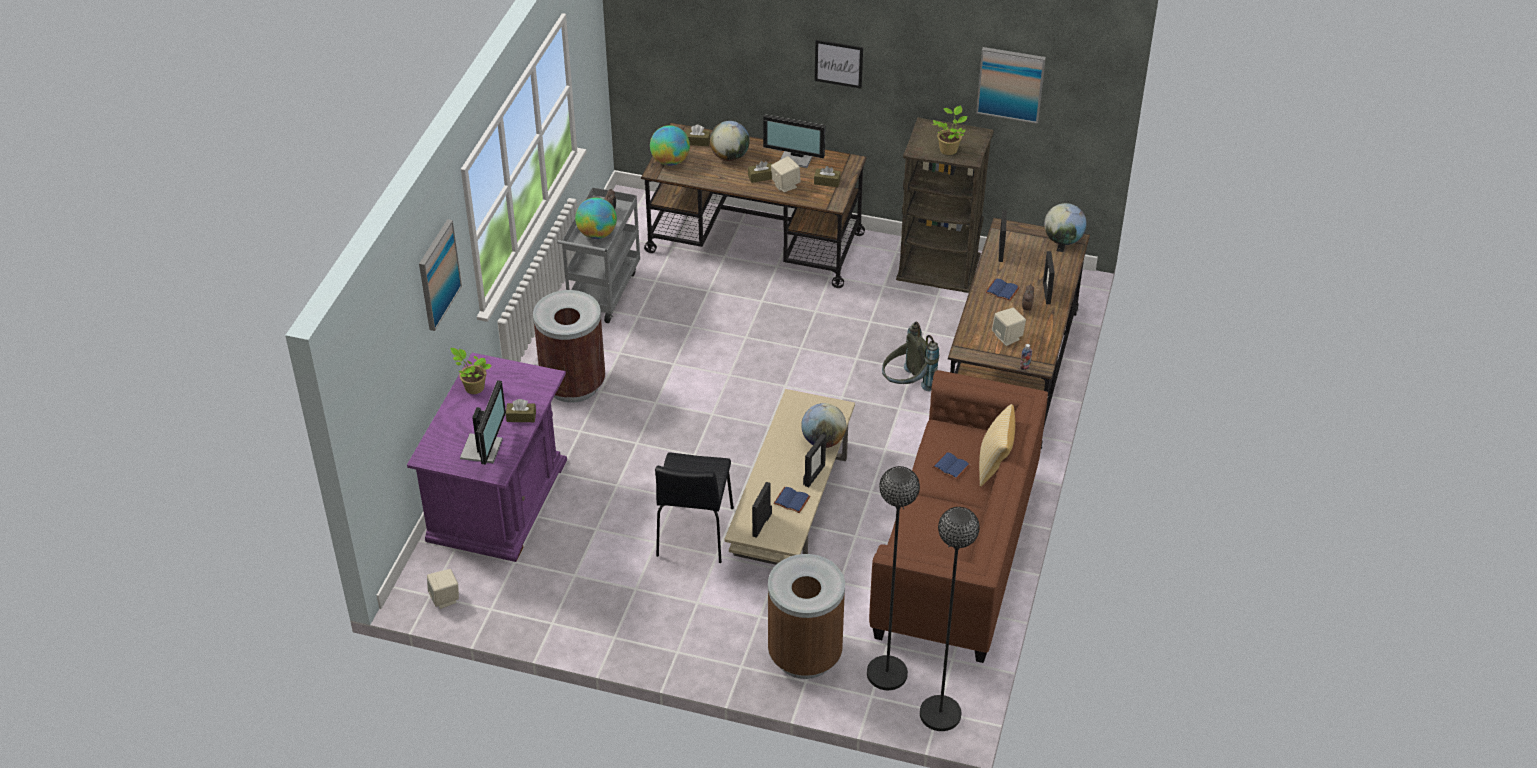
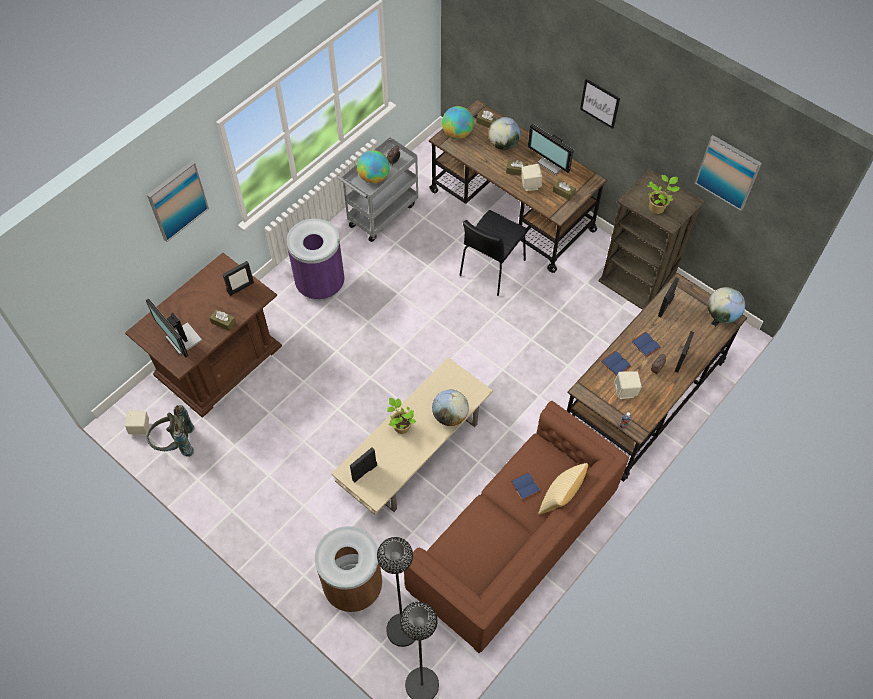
camera: 25 degrees right, 15 degrees up
purple cabinet [407,353,567,562] -> brown cabinet [125,253,282,418]
potted plant [450,348,492,394] -> potted plant moved to [387,398,416,434]
monitor [460,380,506,465] -> monitor turned 105 degrees clockwise [146,299,203,358]
brown trash can [533,290,605,403] -> purple trash can [286,219,345,301]
black chair [655,452,734,563] -> black chair moved to [459,210,528,296]
blue book [773,487,810,513] -> blue book moved to [601,351,631,377]
picture frame [803,434,826,487] -> picture frame moved to [222,261,254,296]
grey backpack [882,321,939,391] -> grey backpack moved to [147,405,194,457]

